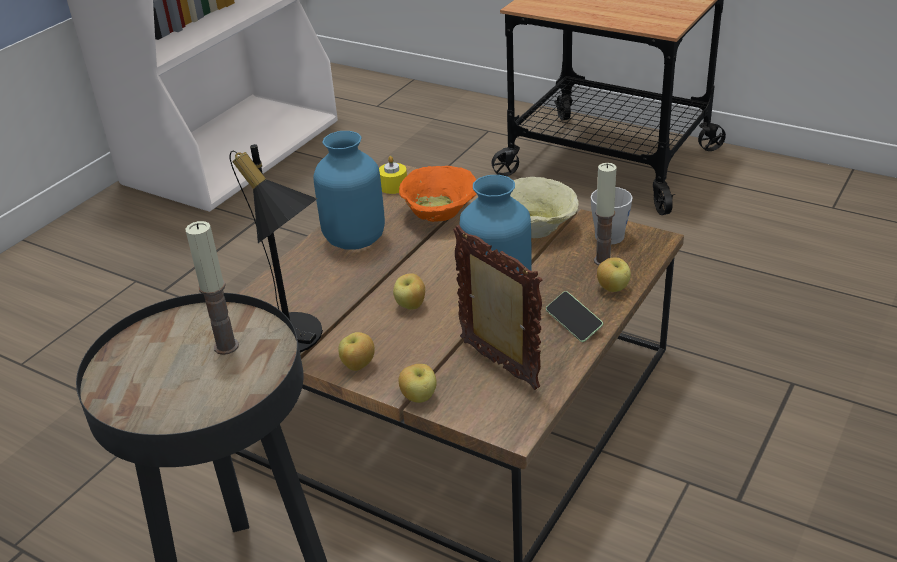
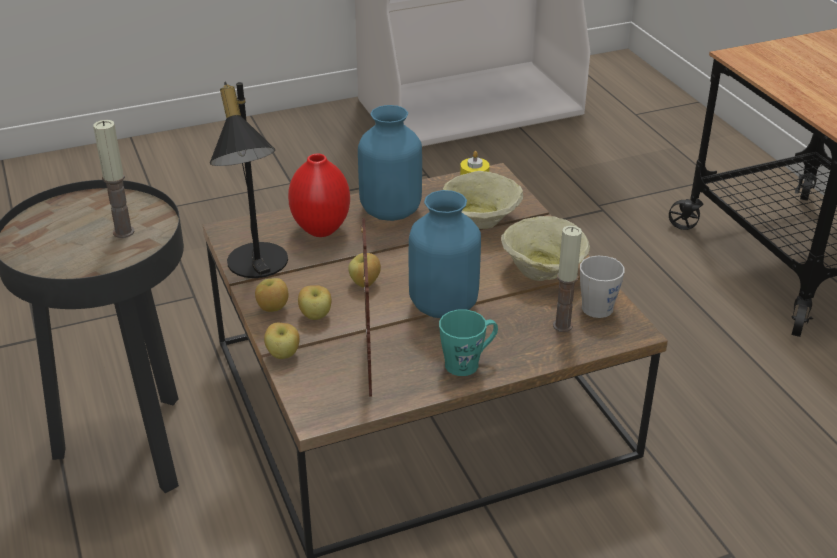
camera: 35 degrees right, 0 degrees up
orange bowl [399,166,476,222] -> beige bowl [443,171,523,229]
phone [546,291,603,342] -> turquoise mug [439,310,498,376]
apple [597,258,631,292] -> apple moved to [298,285,331,320]
none -> red vase [288,154,350,237]

